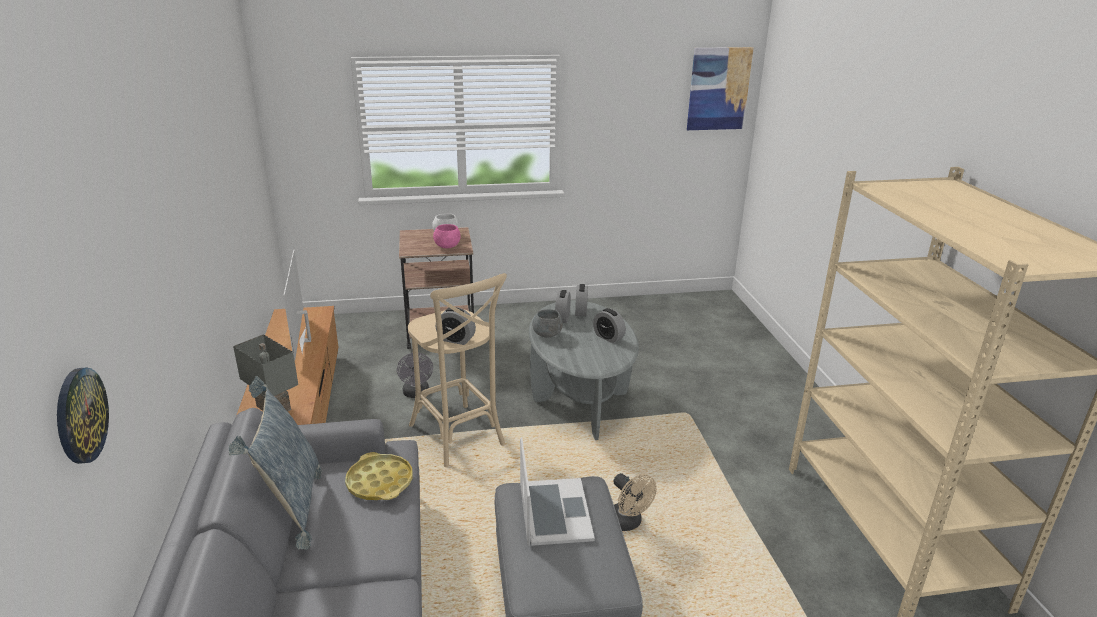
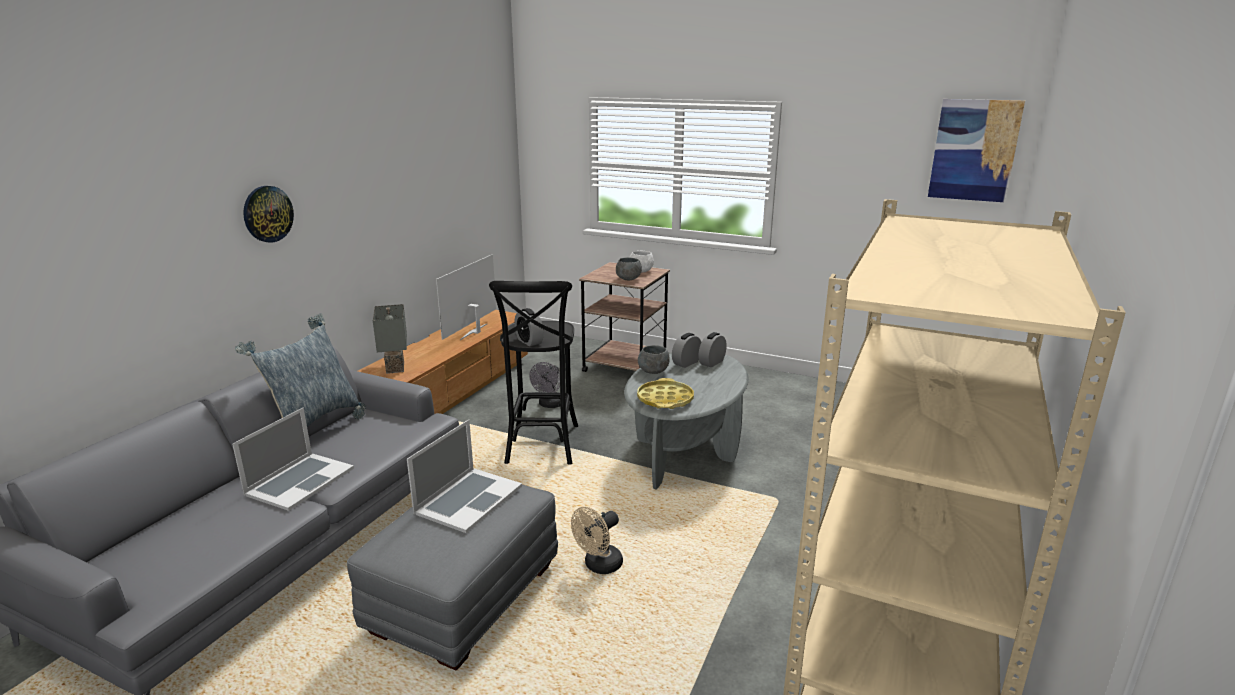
camera: 35 degrees right, 5 degrees down
wall clock [57,367,109,464] -> wall clock moved to [243,186,294,242]
yellow tray [345,452,412,500] -> yellow tray moved to [637,378,694,409]
beige stool [408,273,507,467] -> black stool [489,281,578,465]
pink bowl [433,224,461,248] -> grey bowl [616,257,642,280]
alarm clock [593,308,626,343] -> none
beige fan [613,473,657,531] -> beige fan turned 45 degrees clockwise [571,507,623,574]
none -> laptop [232,408,354,511]

